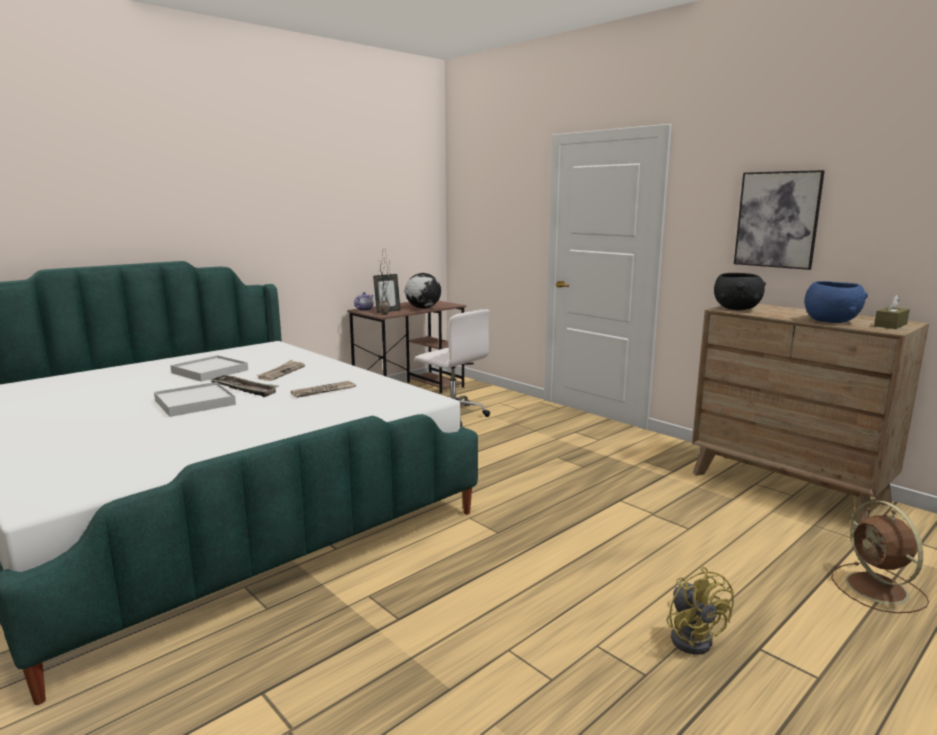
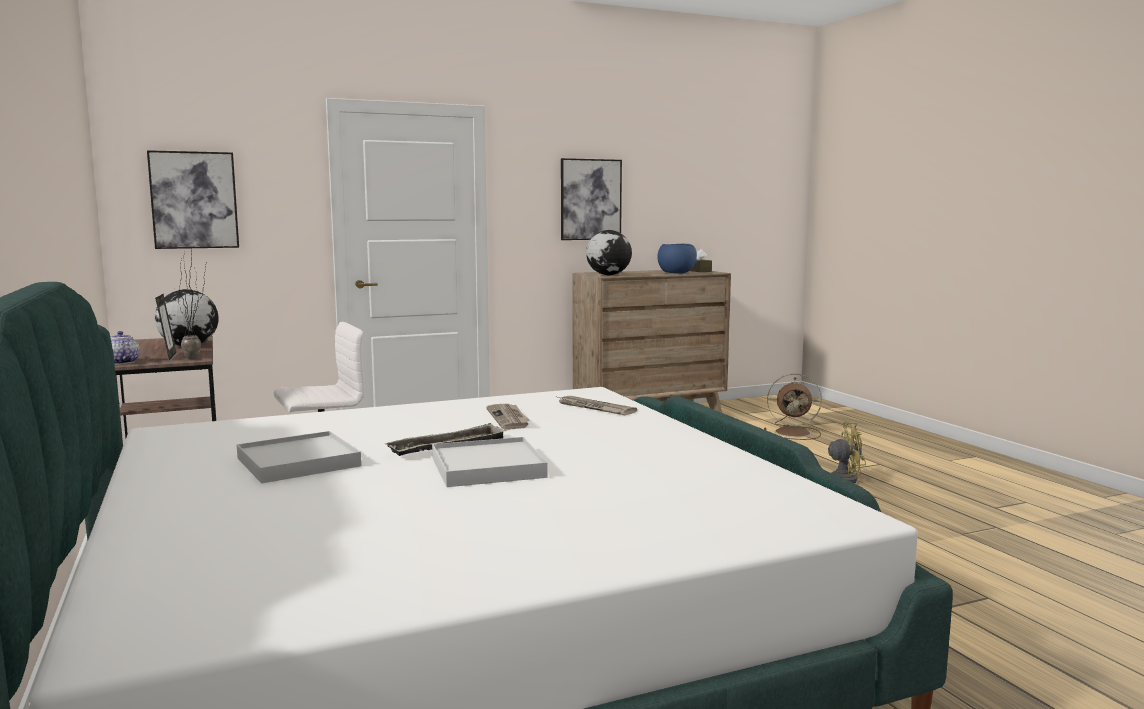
camera: 70 degrees left, 5 degrees down
newspaper [256,360,305,381] -> newspaper moved to [558,396,637,415]
black bowl [714,273,766,310] -> globe [586,230,632,275]
none -> picture [147,150,239,249]

